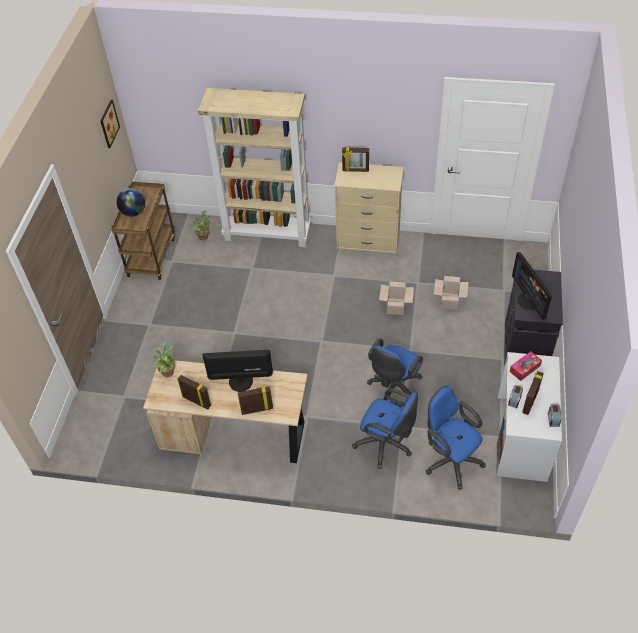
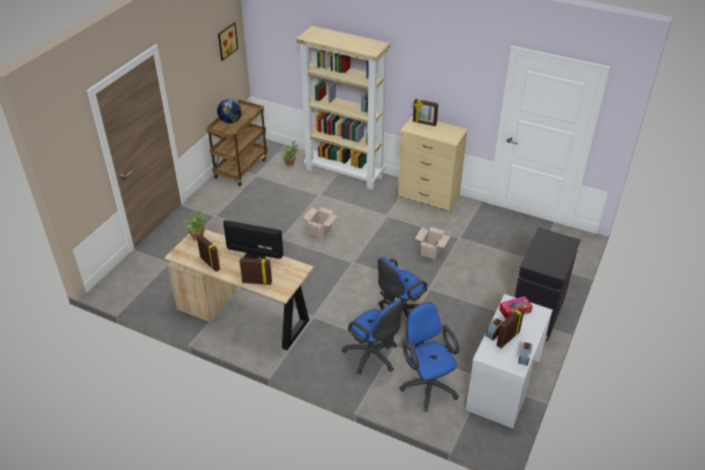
camera: 15 degrees right, 10 degrees down
cardboard box [434,276,468,310] -> cardboard box moved to [303,207,337,238]
monitor [512,252,552,320] -> none

